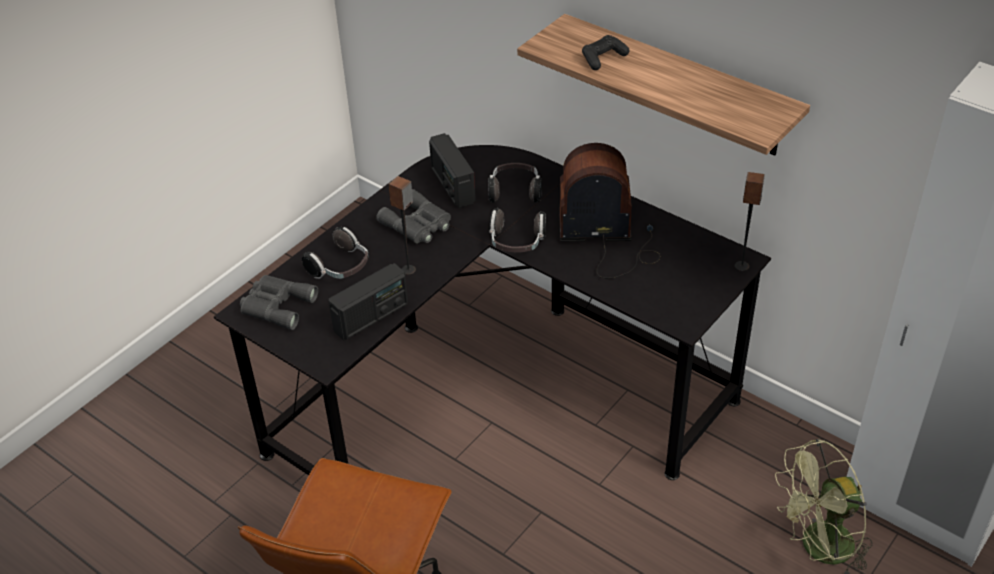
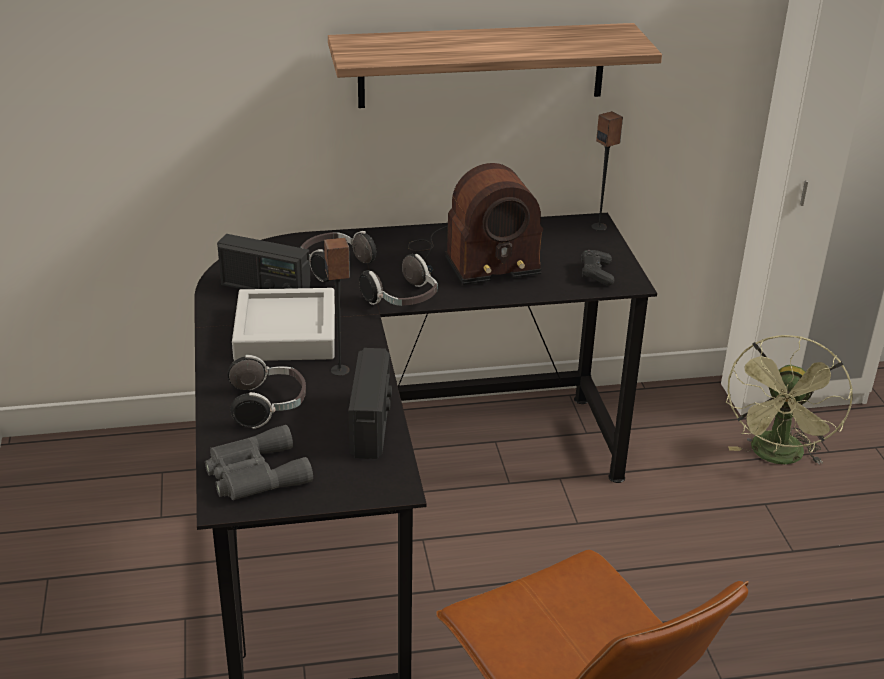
camera: 50 degrees left, 10 degrees down
grey binoculars [376,189,451,243] -> grey tray [232,288,335,361]
radio [559,143,660,278] -> radio turned 150 degrees counterclockwise [408,163,543,285]
black game controller [582,35,629,70] -> black game controller moved to [581,250,614,286]

